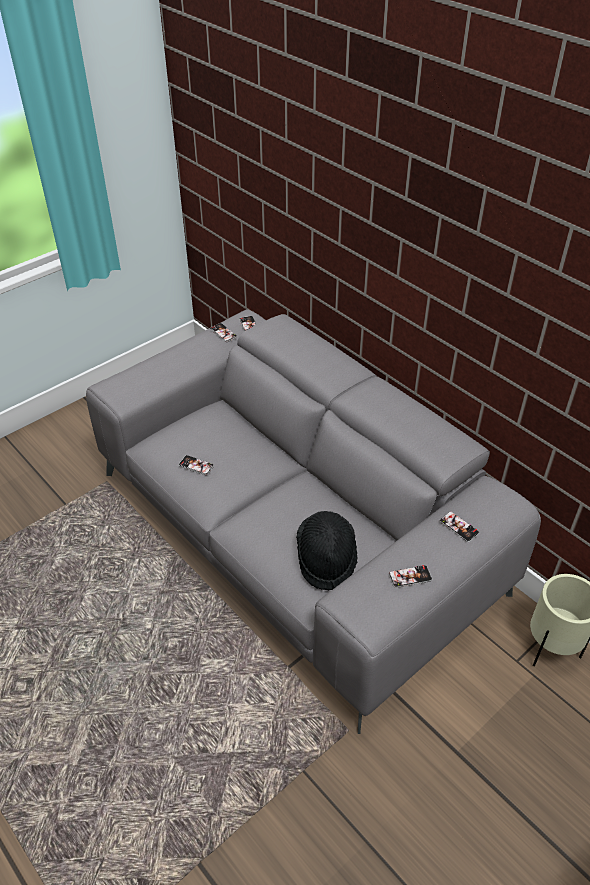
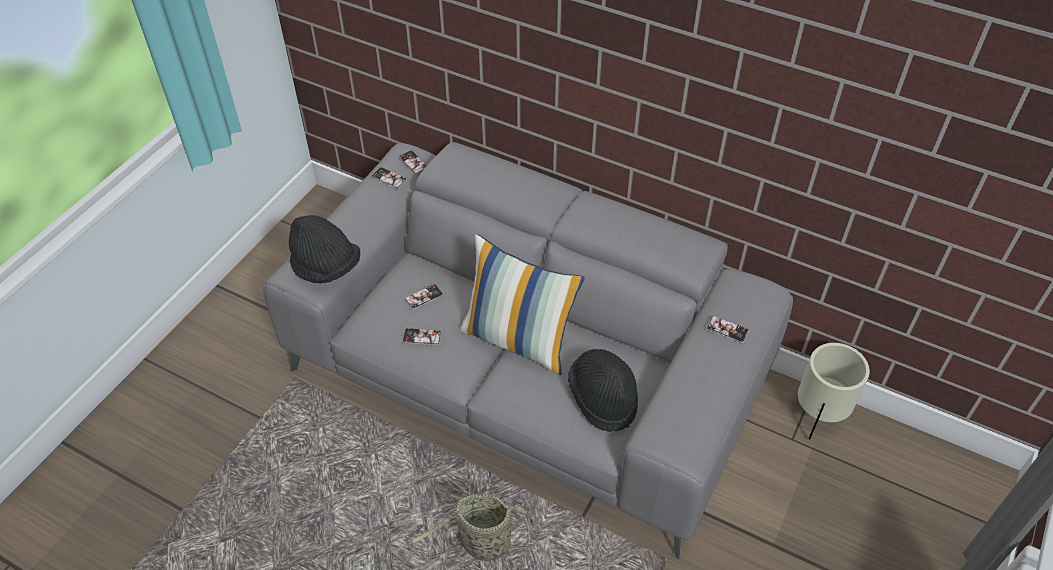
camera: 20 degrees left, 5 degrees up
phone [389,565,432,588] -> phone moved to [405,284,443,309]
none -> black hat [289,215,360,284]
none -> basket [408,494,538,561]
none -> pillow [460,234,585,375]

